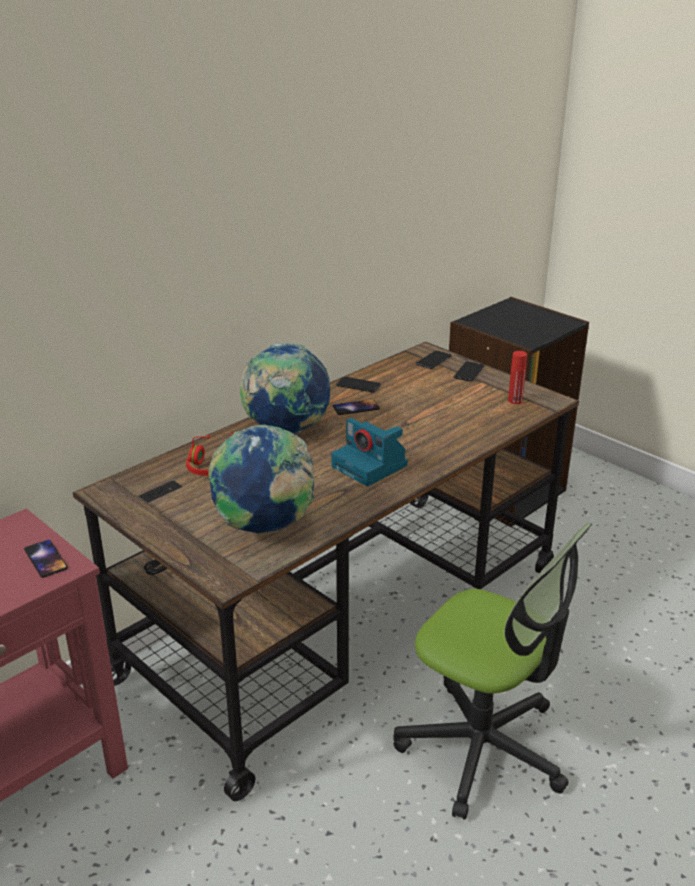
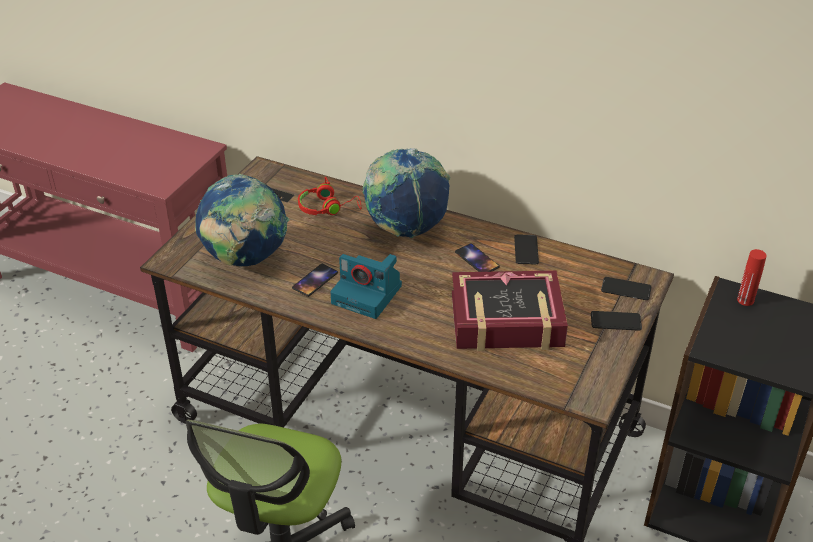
camera: 70 degrees right, 10 degrees up
phone [24,540,68,578] -> phone moved to [292,264,338,297]
camera [331,418,408,486] -> camera turned 90 degrees counterclockwise [330,254,402,319]
red bottle [508,351,527,404] -> red bottle moved to [737,249,767,306]
none -> book [452,271,568,351]

